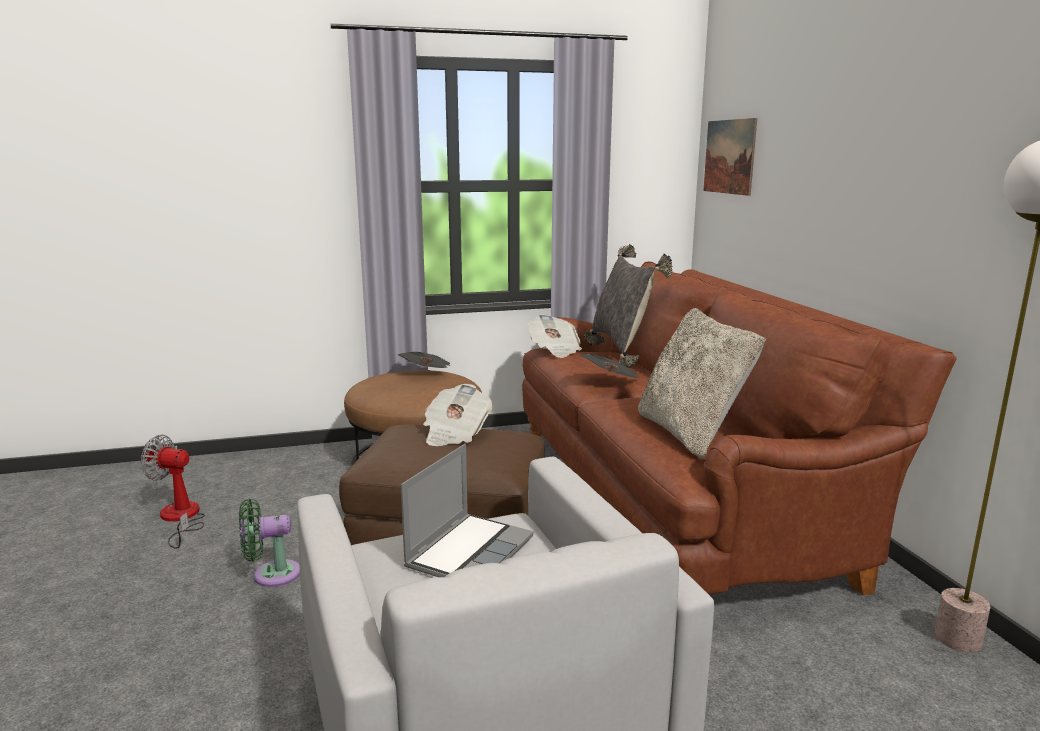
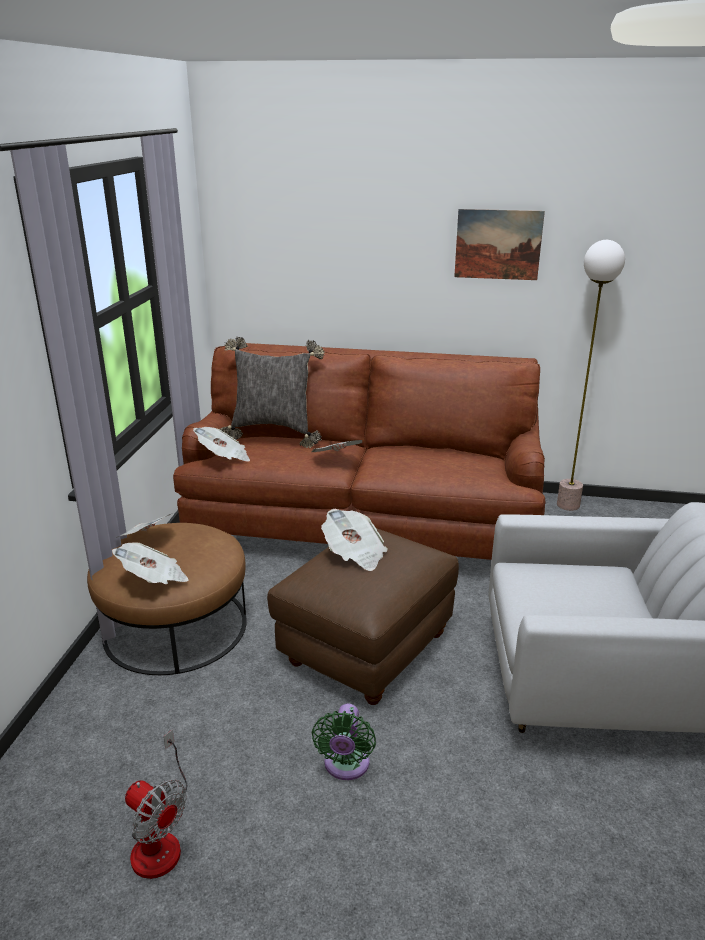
camera: 65 degrees left, 10 degrees up
fan [141,435,205,549] -> fan turned 90 degrees counterclockwise [125,730,187,879]
laptop [400,444,534,577] -> none
beige pillow [638,308,766,458] -> none
picture [703,118,757,196] -> picture moved to [454,209,545,280]
none -> newspaper [112,542,189,584]

